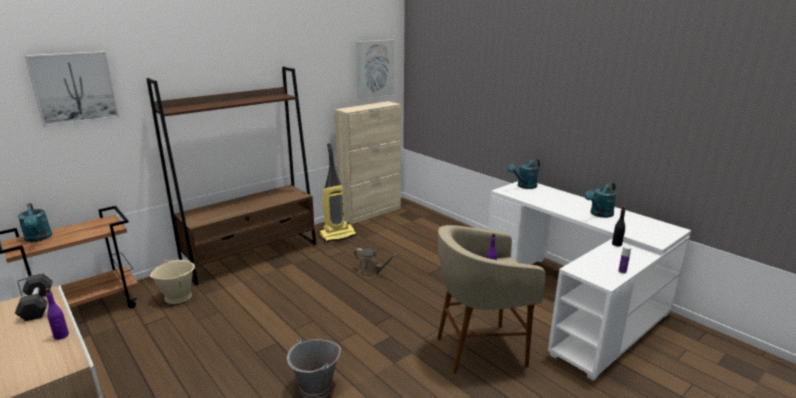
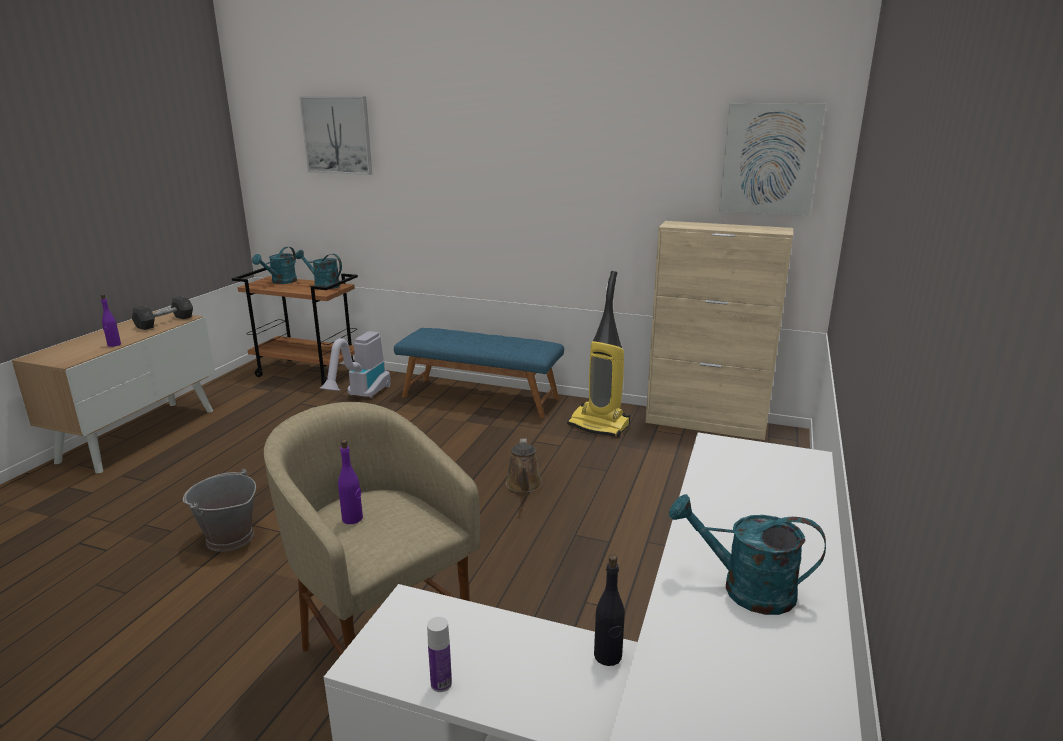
camera: 60 degrees right, 0 degrees up
brown bookcase [147,67,316,285] -> blue bench [394,328,564,418]
beige bucket [150,259,195,304] -> vacuum cleaner [320,331,390,398]
turquoise watering can [508,159,540,189] -> turquoise watering can moved to [295,250,342,289]

